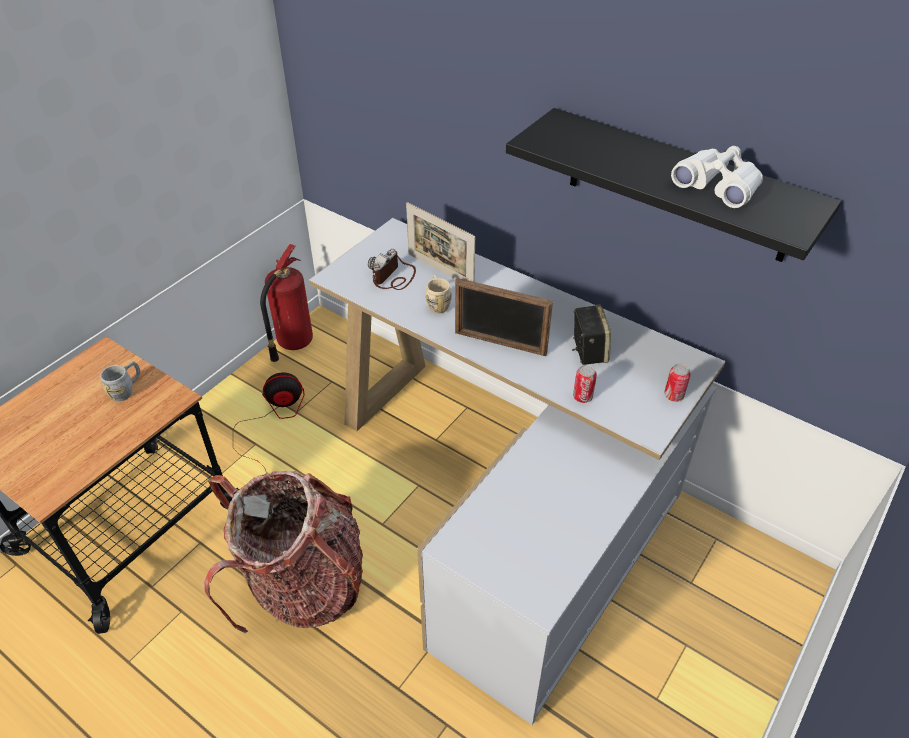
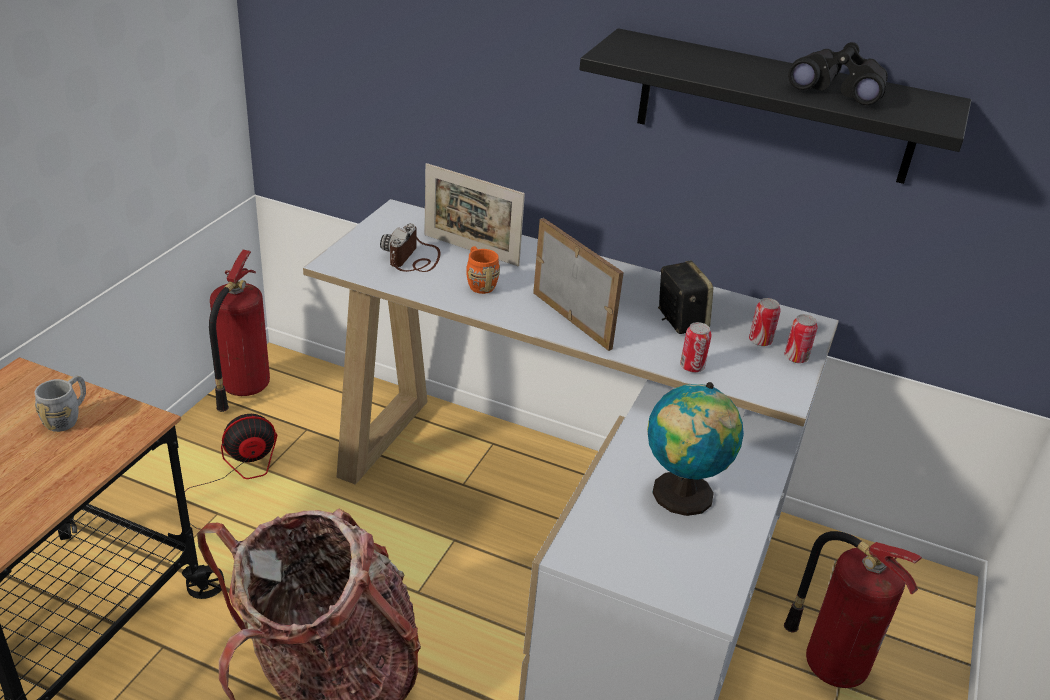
camera: 15 degrees left, 10 degrees down
beige mug [425,275,452,314] -> orange mug [466,246,500,294]
picture frame [455,278,553,356] -> picture frame turned 135 degrees counterclockwise [533,218,624,351]
white binoculars [671,146,763,208] -> black binoculars [788,42,888,105]
none -> globe [647,382,744,516]
none -> can [749,298,781,346]
none -> fire extinguisher [784,531,922,688]

